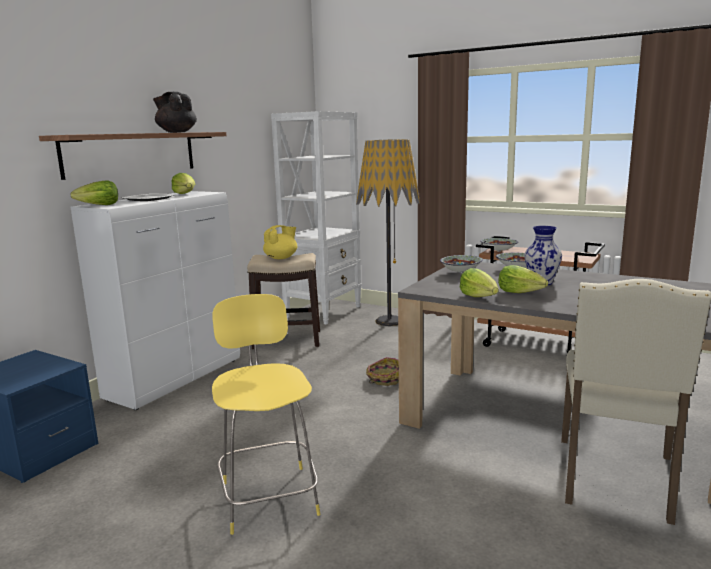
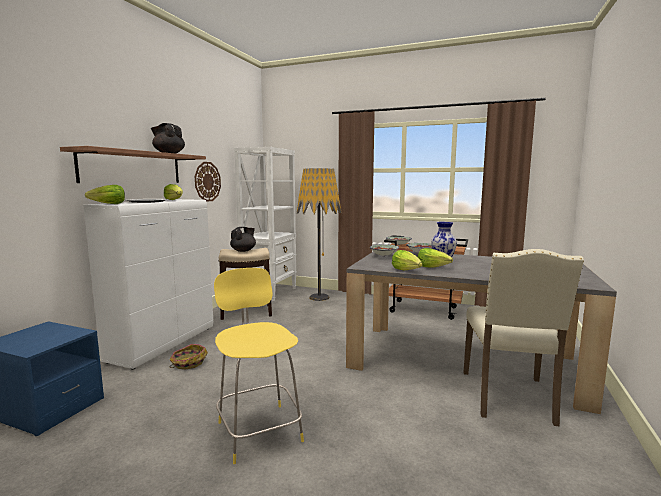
camera: 10 degrees left, 5 degrees down
yellow teapot [263,225,297,259] -> black teapot [230,227,256,252]
basket [366,357,399,386] -> basket moved to [169,344,208,369]
none -> wall clock [195,162,221,202]

